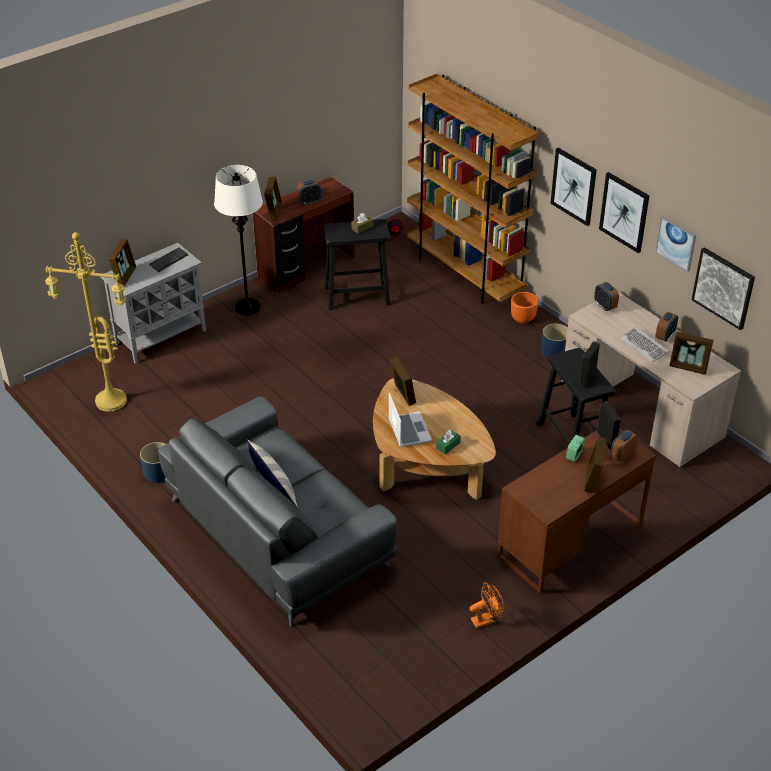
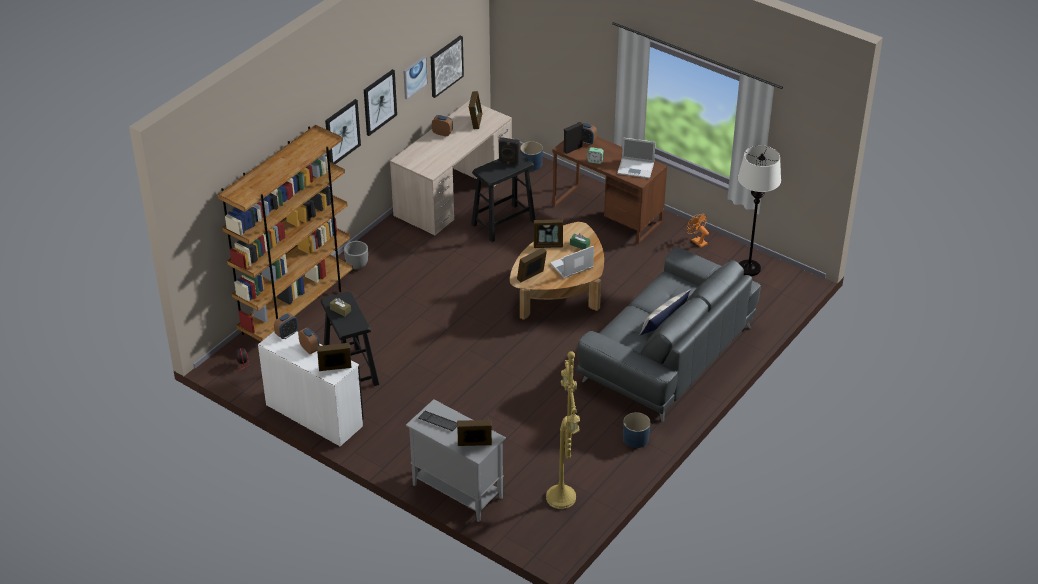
camera: 105 degrees left, 0 degrees up
white floor lamp [214,165,263,316] -> white floor lamp moved to [738,145,781,276]
brown desk [253,176,355,294] -> white desk [258,331,364,447]
orange planter [511,292,538,324] -> grey planter [344,241,368,270]
blue planter [541,324,568,358] -> blue planter moved to [520,141,543,171]
picture frame [584,437,607,493] -> picture frame moved to [534,219,563,248]
alarm clock [594,282,619,311] -> alarm clock moved to [274,313,298,339]
keyboard [620,327,669,362] -> none
none -> laptop [617,137,656,178]

